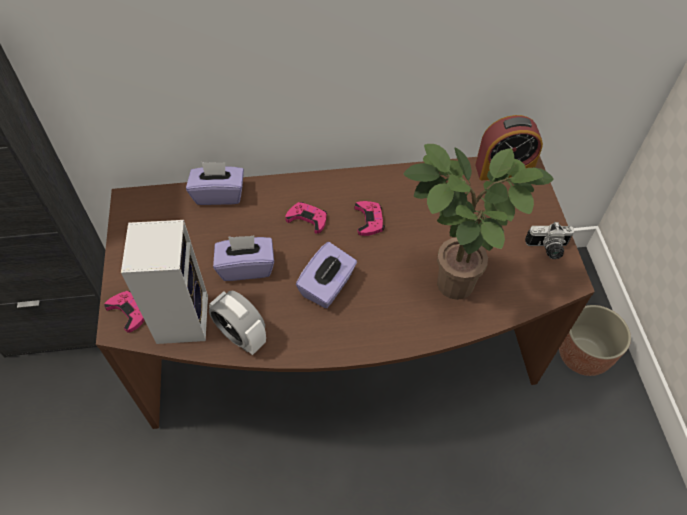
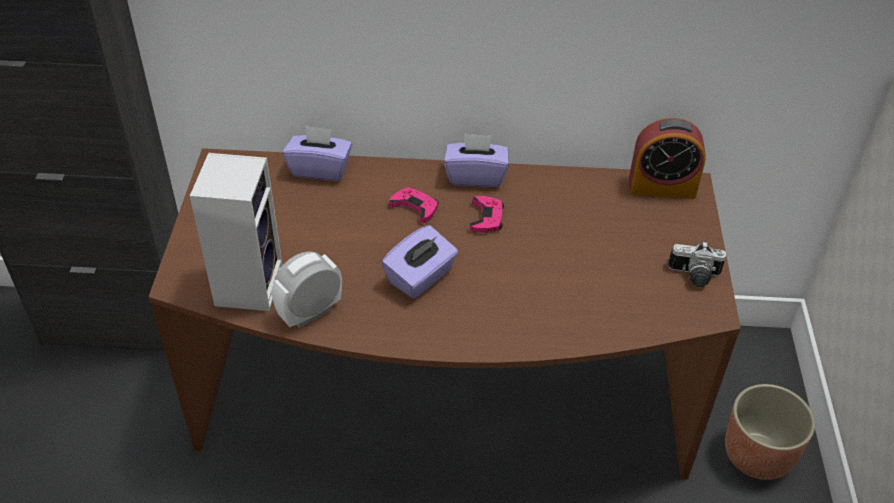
camera: 10 degrees right, 10 degrees down
pink game controller [104,291,145,333] -> none
alarm clock [209,290,266,355] -> alarm clock turned 90 degrees clockwise [272,251,342,328]
purple tissue box [213,236,274,281] -> purple tissue box moved to [444,133,509,187]
potted plant [403,144,554,300] -> none

